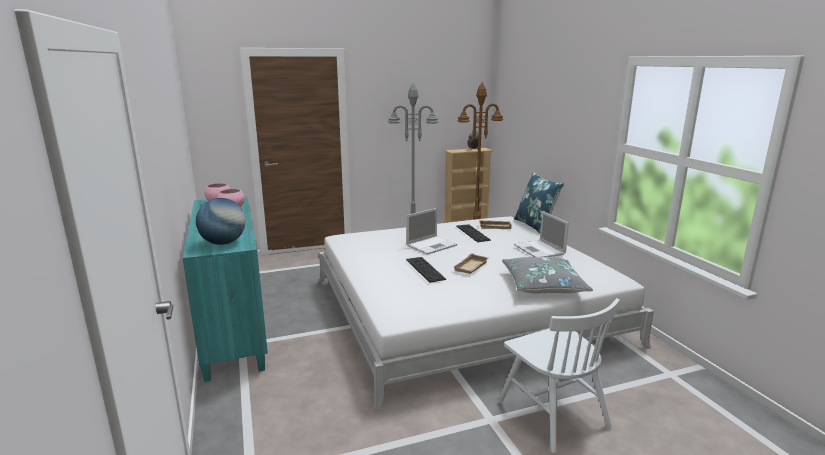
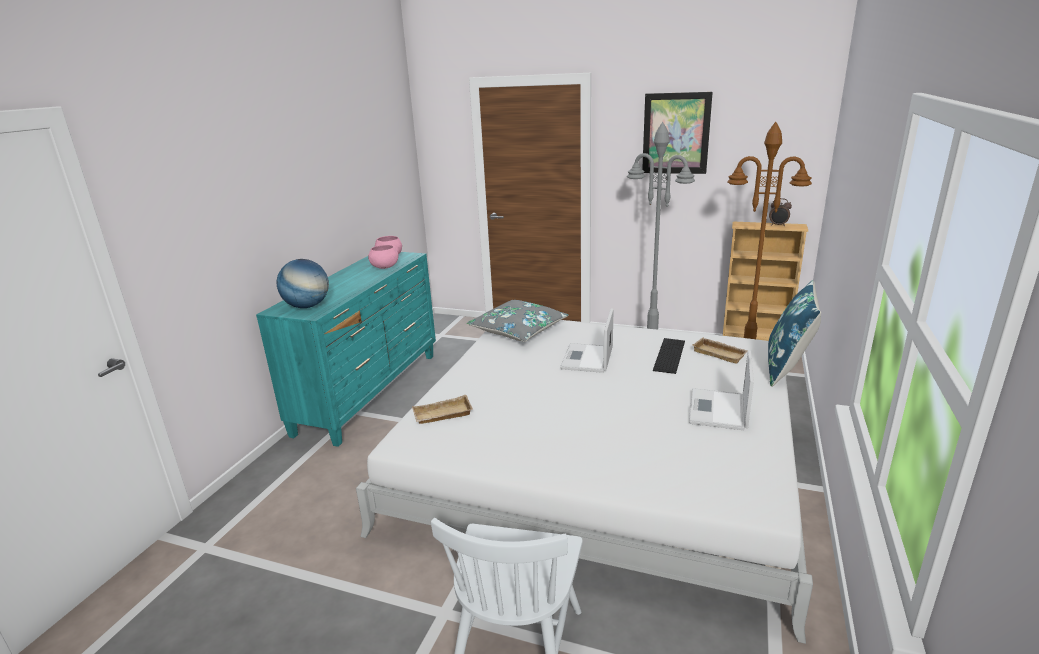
camera: 40 degrees right, 5 degrees up
laptop [406,208,457,255] -> laptop turned 105 degrees clockwise [560,308,614,373]
keyboard [406,257,446,283] -> none
beige tray [453,253,489,274] -> beige tray moved to [412,395,473,424]
grey pillow [502,257,593,293] -> grey pillow moved to [467,300,568,342]
none -> picture [642,92,713,174]

